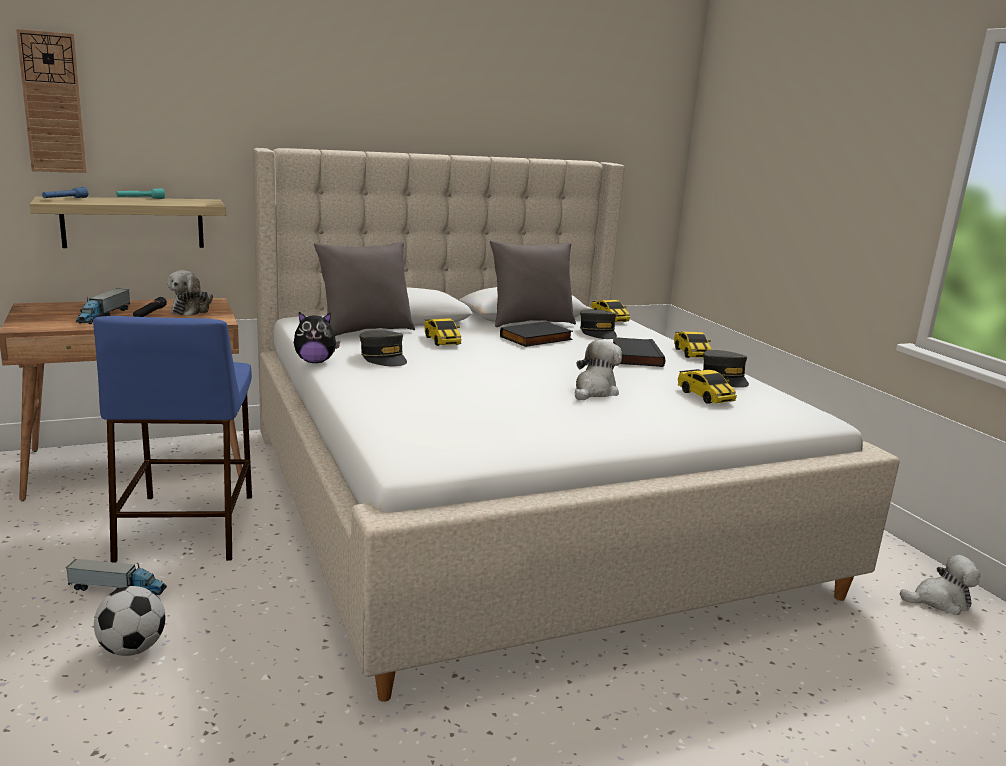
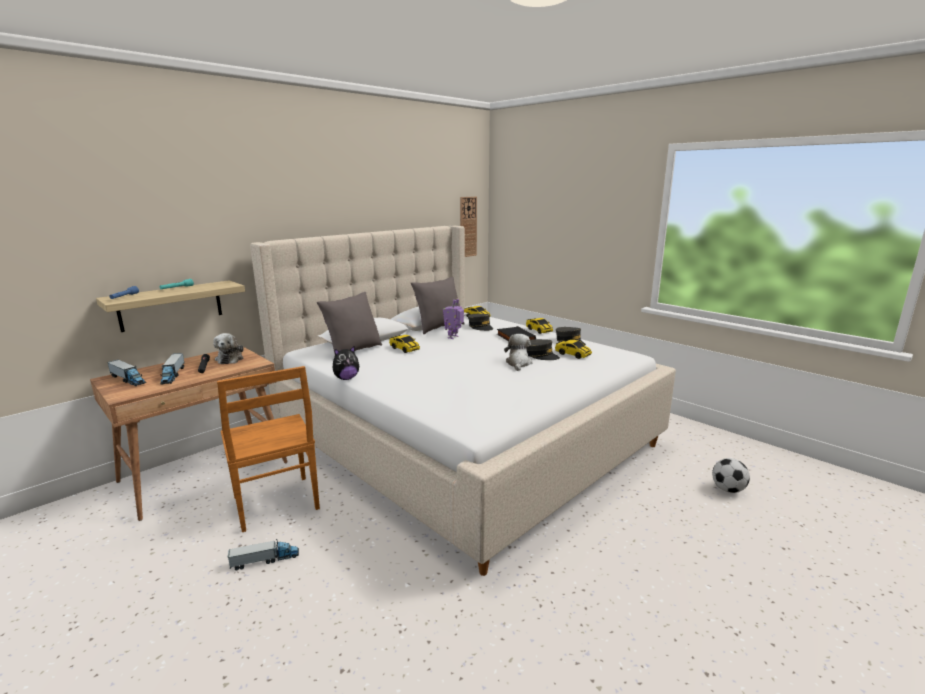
camera: 20 degrees left, 0 degrees up
wall clock [16,29,87,173] -> wall clock moved to [460,197,477,257]
blue stool [93,316,252,562] -> brown chair [217,366,320,532]
football [94,586,165,656] -> football moved to [712,458,750,493]
grey cap [359,330,407,367] -> grey cap moved to [527,339,560,360]
black book [500,321,573,347] -> toy robot [443,299,464,339]
plush toy [900,554,981,615] -> none
none -> toy truck [107,360,146,386]

